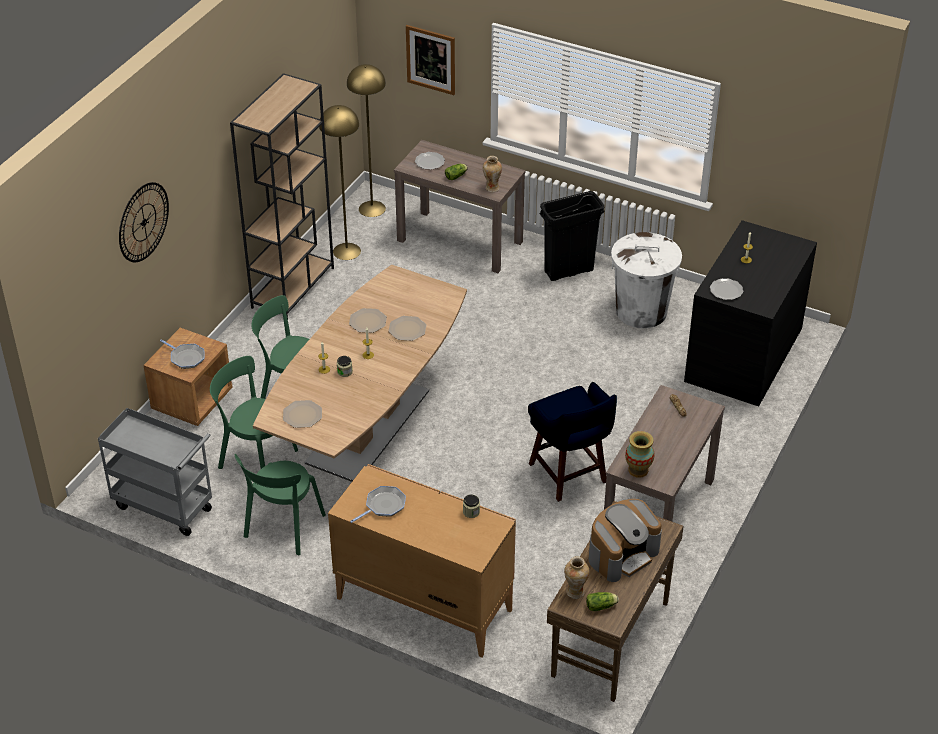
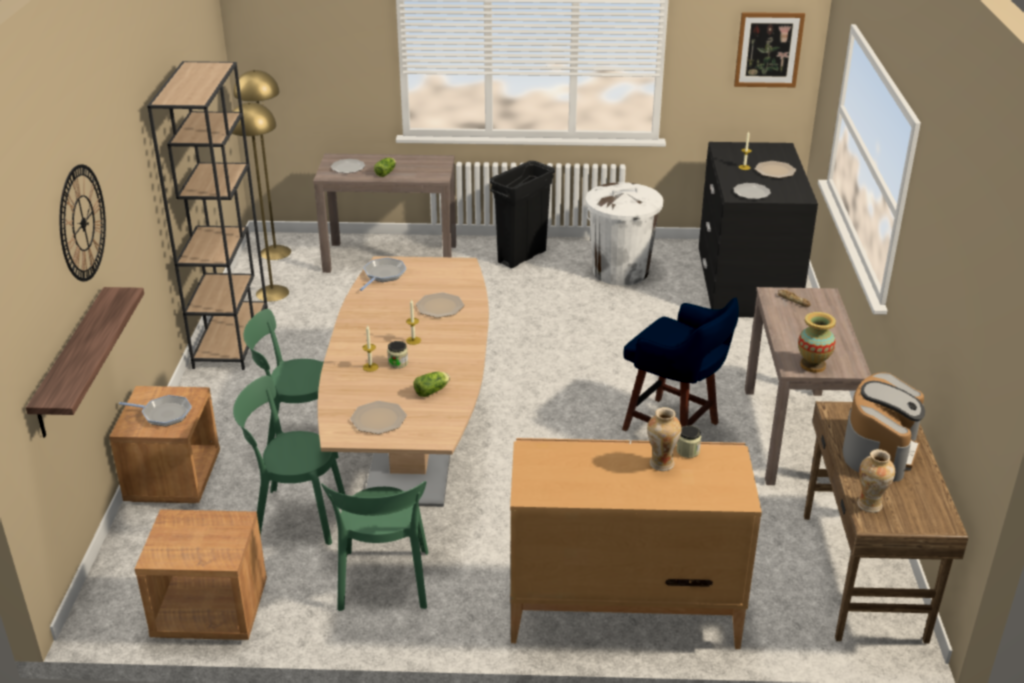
camera: 25 degrees left, 10 degrees down
grey cart [98,408,212,536] -> brown nightstand [135,509,267,640]
plate [349,308,387,333] -> plate moved to [755,161,796,178]
frying pan [350,486,406,523] -> frying pan moved to [360,258,406,291]
picture [406,25,455,95] -> picture moved to [734,12,805,87]
vase [483,156,502,192] -> vase moved to [647,407,682,471]
lettuce [586,592,619,611] -> lettuce moved to [413,372,450,397]
none -> shelf [26,287,144,437]

